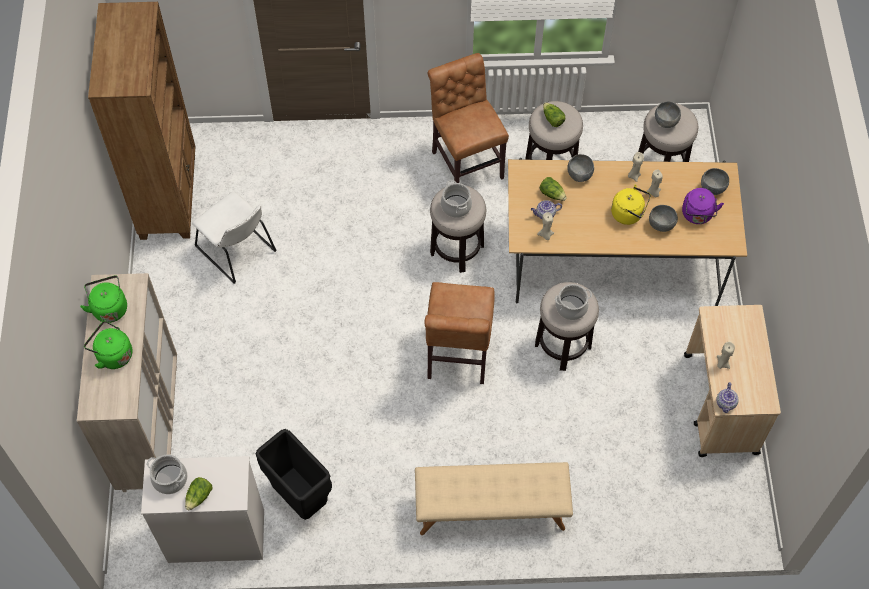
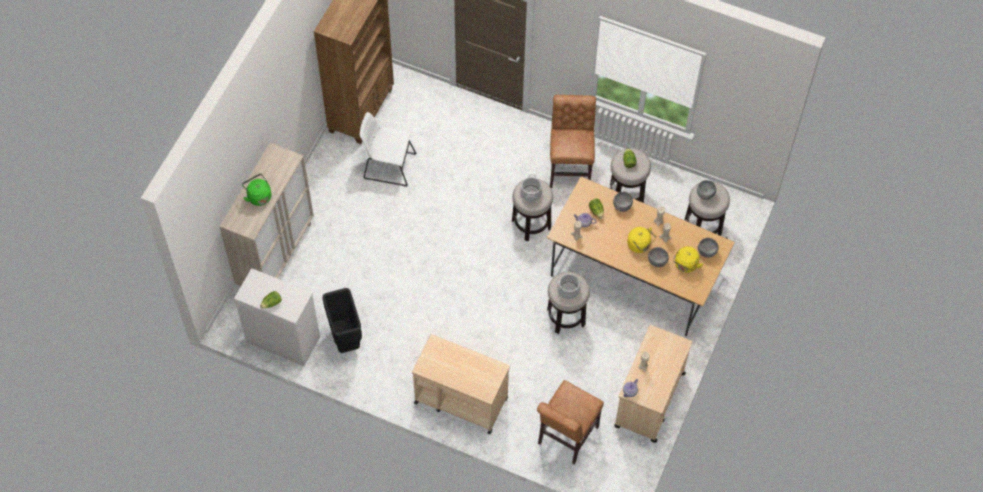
camera: 25 degrees right, 0 degrees up
green kettle [80,275,127,323] -> none
cooking pot [147,455,187,494] -> none
white chair [192,192,276,284] -> white chair turned 120 degrees clockwise [360,112,416,187]
beige bench [415,462,573,535] -> beige cart [412,334,510,434]
brown chair [424,282,495,384] -> brown chair moved to [537,380,604,464]
purple kettle [682,188,724,224] -> yellow kettle [673,246,703,273]

